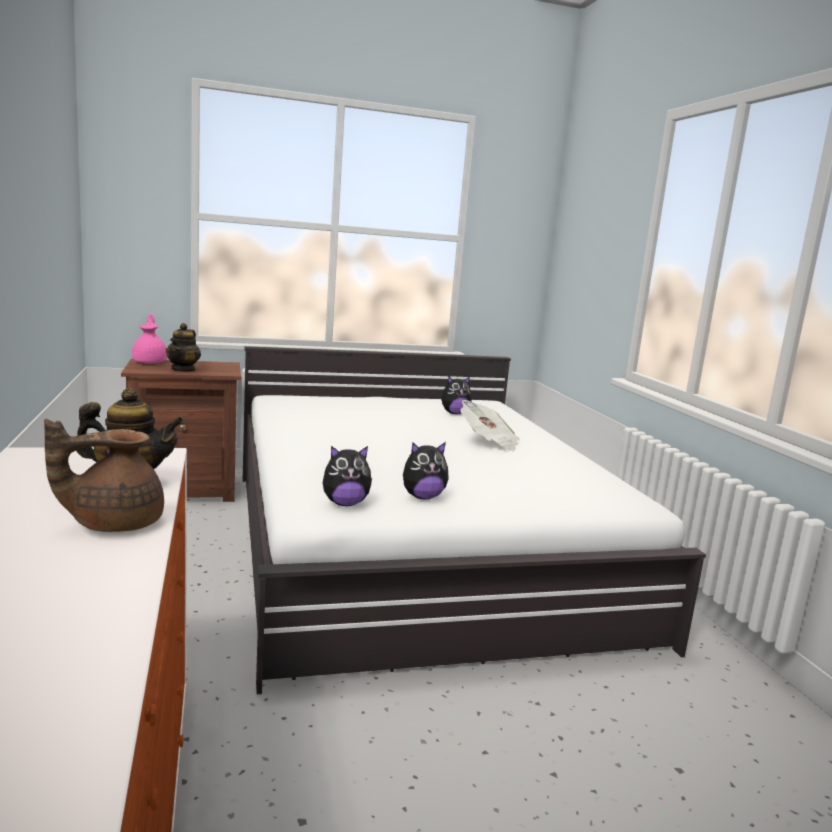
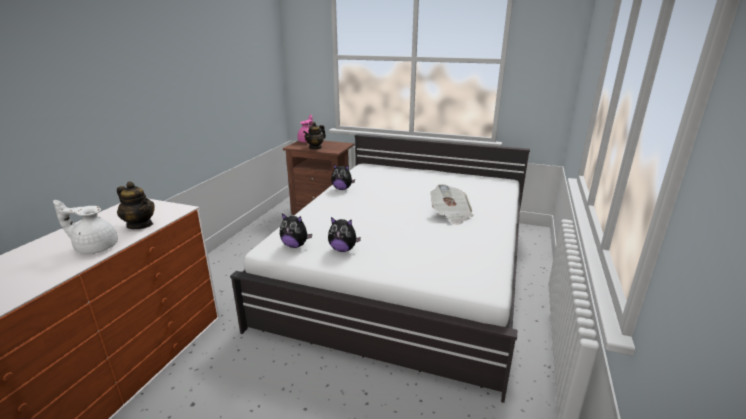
camera: 35 degrees right, 10 degrees up
brown teapot [44,419,164,532] -> white teapot [53,200,118,254]
plush toy [441,376,472,414] -> plush toy moved to [331,165,355,190]

